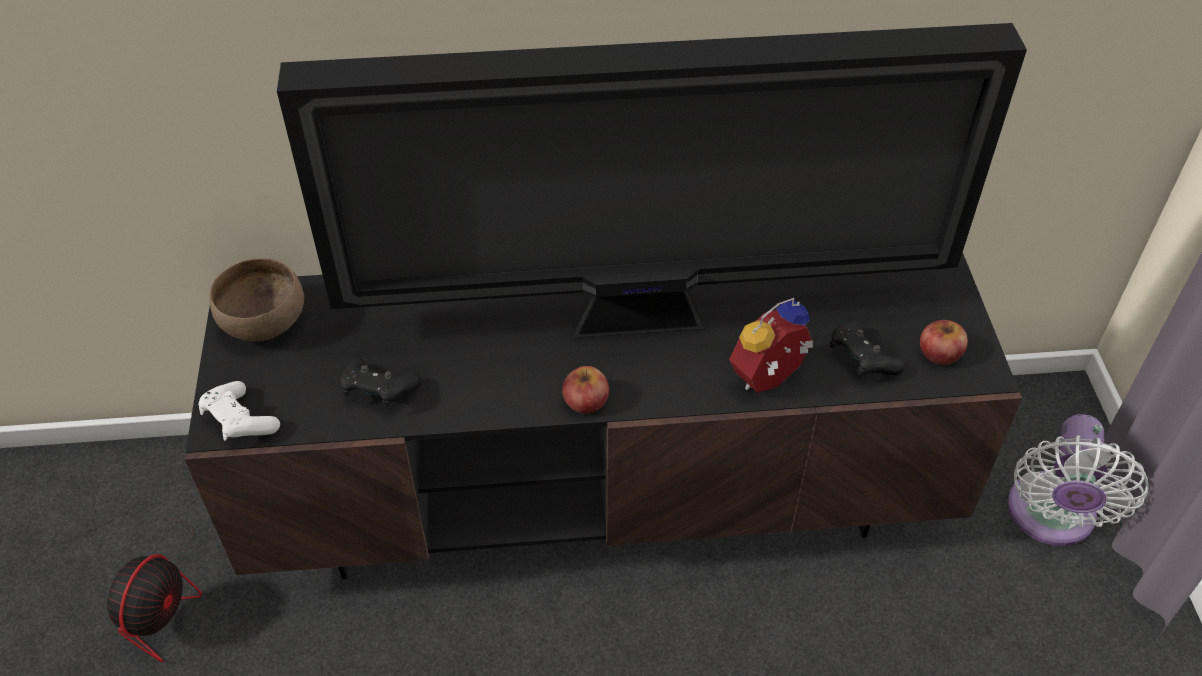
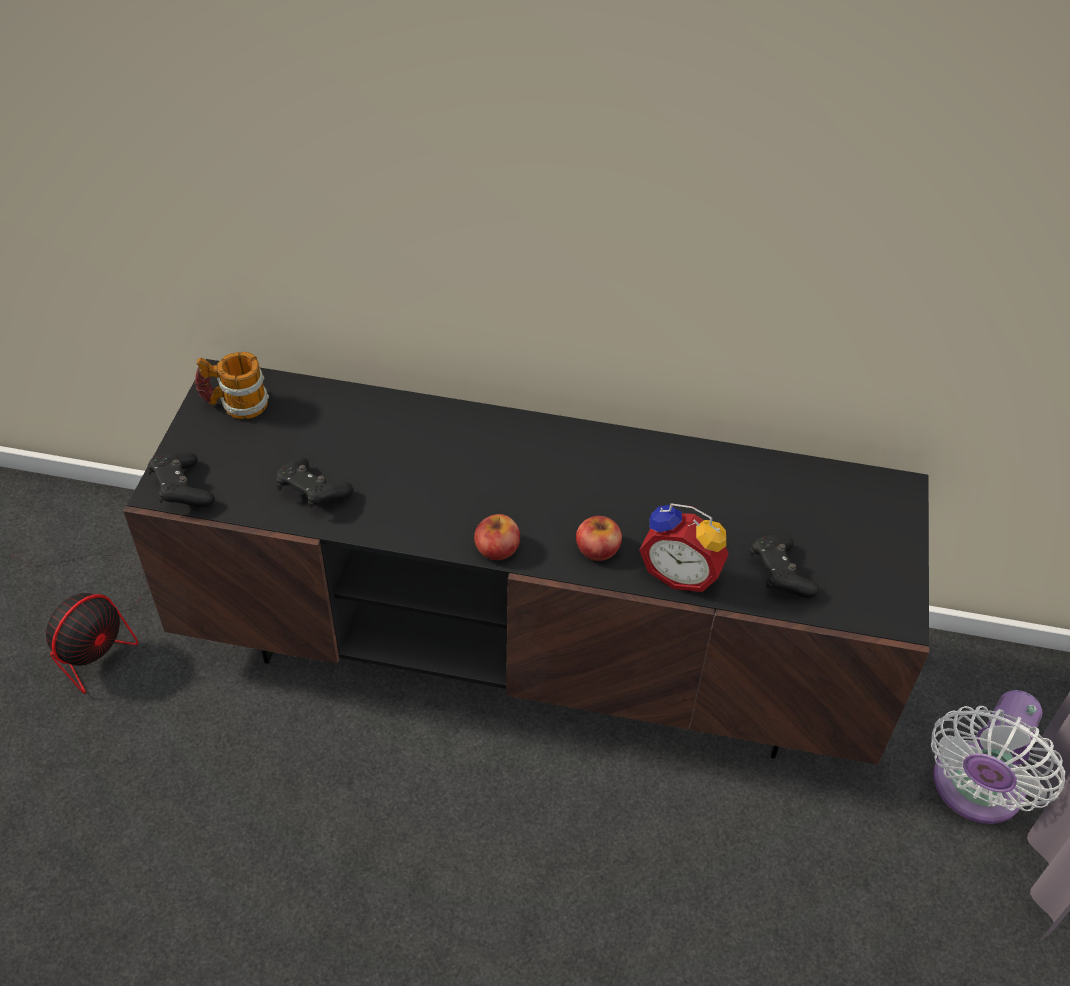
camera: 15 degrees right, 0 degrees up
white game controller [199,381,280,441] -> black game controller [148,452,215,508]
brown bowl [210,258,304,341] -> mug [195,352,269,419]
television [277,23,1027,338] -> none
alarm clock [729,298,813,393] -> alarm clock turned 135 degrees counterclockwise [639,503,729,592]
apple [920,320,968,365] -> apple moved to [576,516,622,561]

